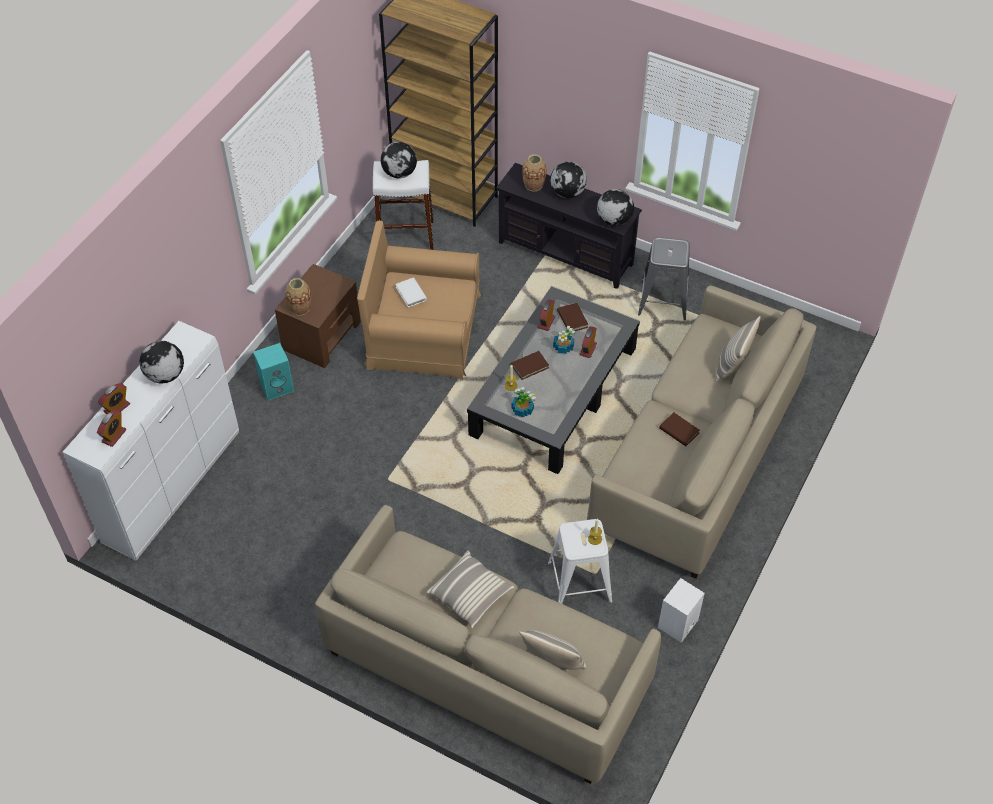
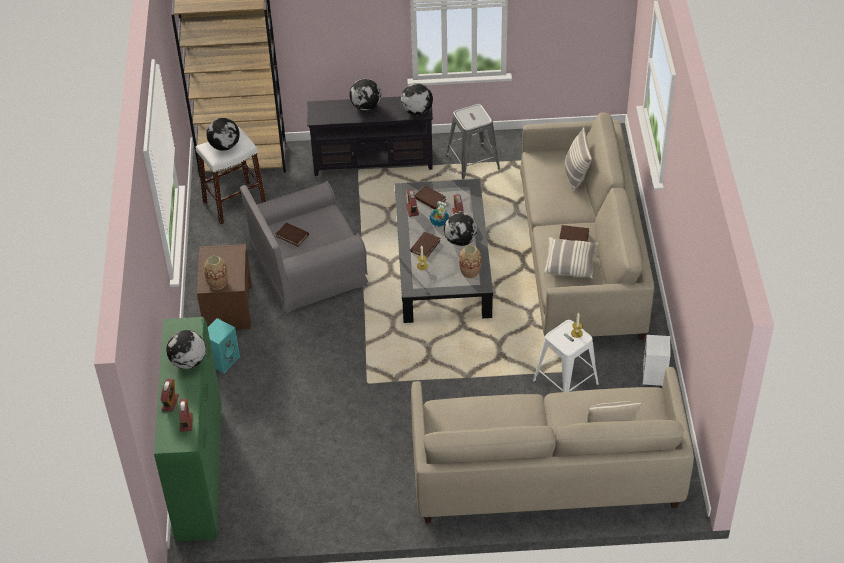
camera: 30 degrees left, 5 degrees down
white dresser [63,321,239,561] -> green dresser [154,317,222,542]
brown armchair [357,221,481,380] -> grey armchair [240,181,369,314]
white book [395,277,427,308] -> brown book [276,223,309,247]
pillow [426,551,514,628] -> pillow moved to [544,237,598,278]
potted plant [512,387,536,417] -> none
vase [522,154,546,191] -> vase moved to [459,245,482,279]
none -> globe [444,213,478,246]

